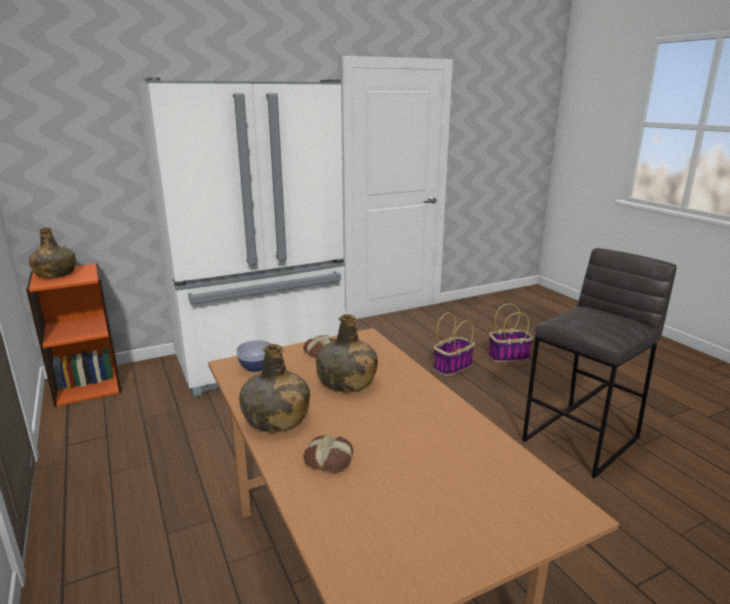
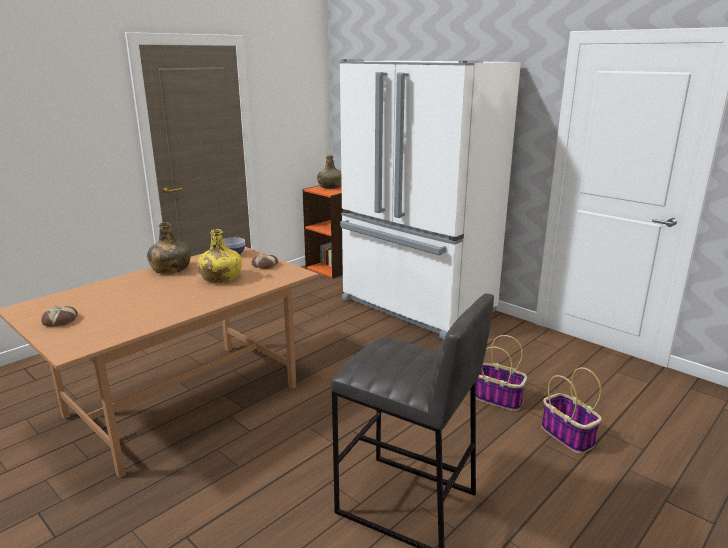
camera: 70 degrees right, 0 degrees up
bread [303,435,353,473] -> bread moved to [41,306,78,327]
green bottle [316,314,378,392] -> yellow bottle [197,229,242,283]

